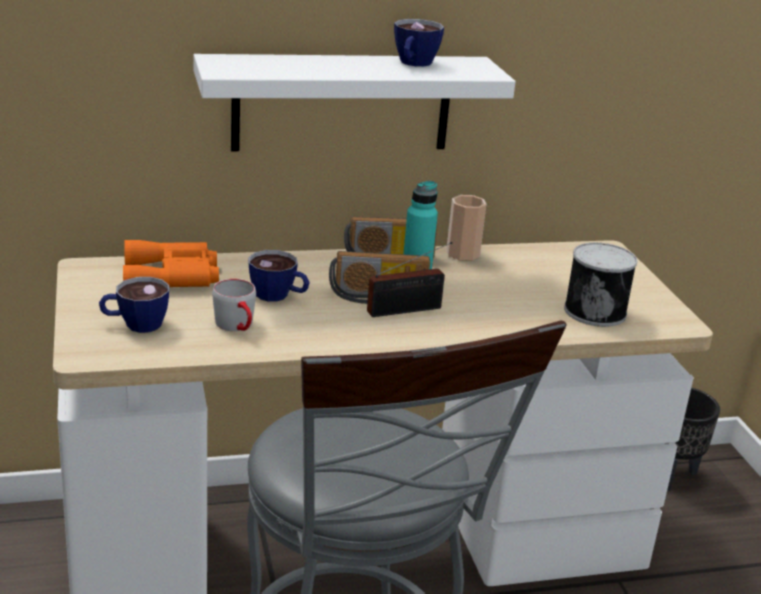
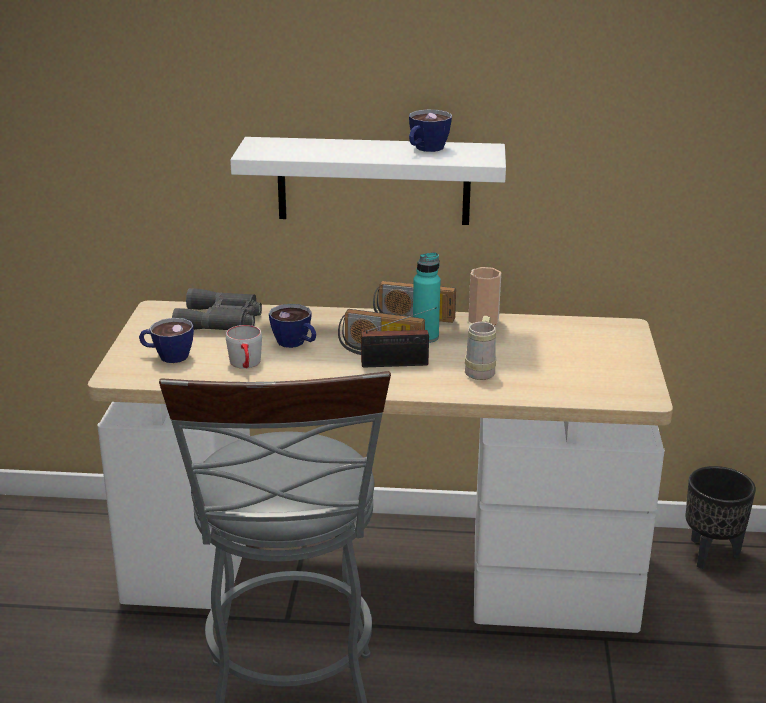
camera: 20 degrees right, 0 degrees up
orange binoculars [123,240,219,287] -> grey binoculars [172,288,262,330]
can [564,243,637,327] -> none
none -> beige mug [465,316,496,380]

